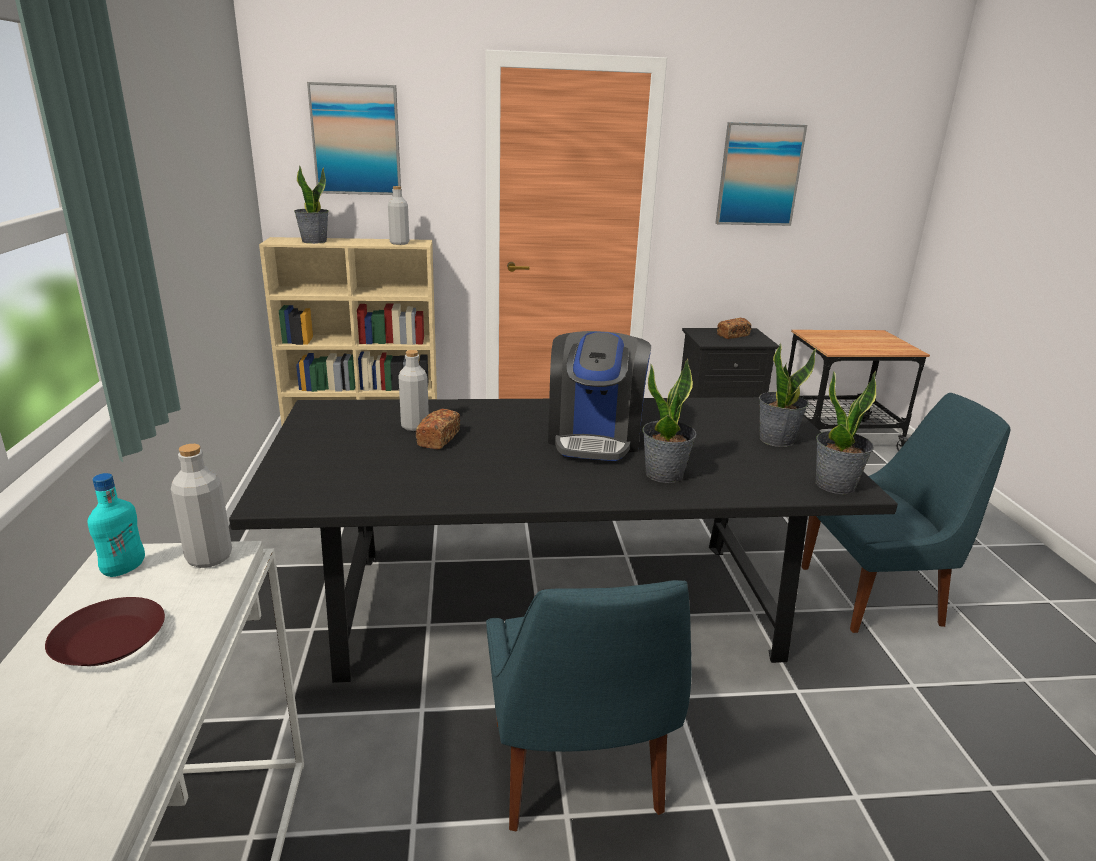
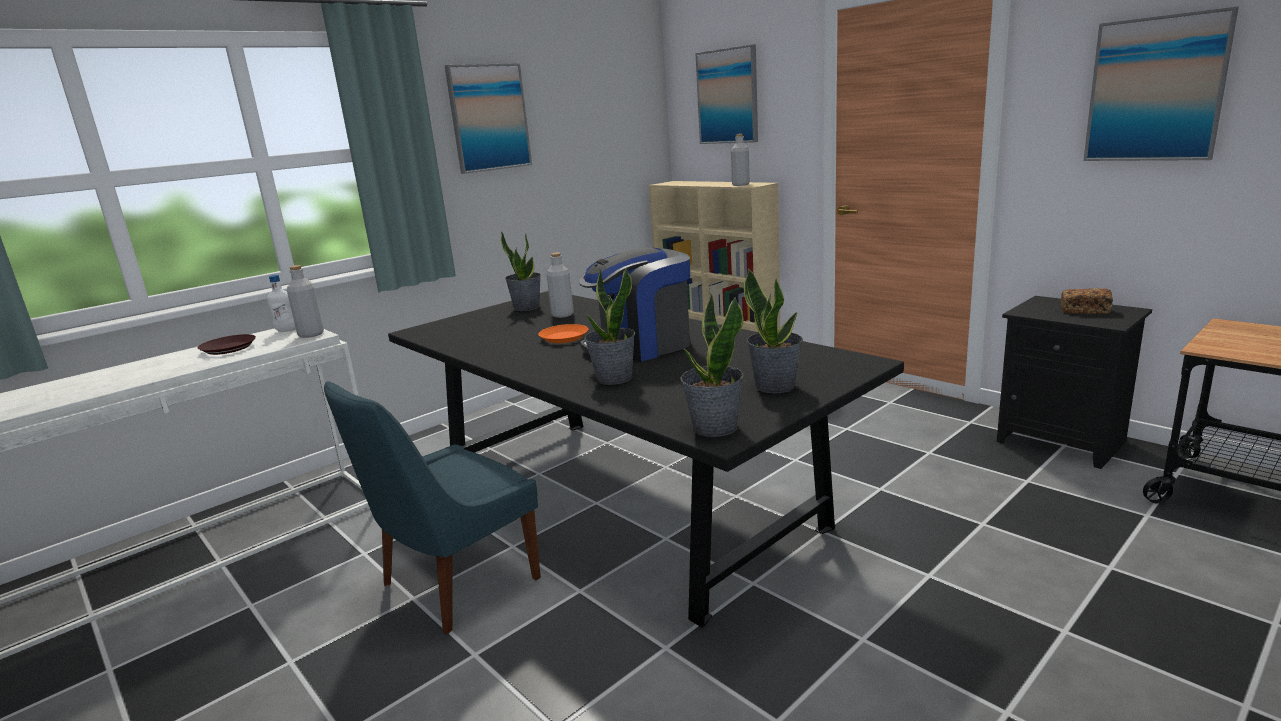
camera: 55 degrees right, 5 degrees down
turquoise bottle [88,473,145,577] -> white bottle [267,275,296,332]
potted plant [294,166,329,244] -> potted plant moved to [501,231,541,311]
bread [416,409,460,449] -> none
blue chair [801,393,1010,633] -> none
none -> picture [445,63,532,174]
none -> orange plate [538,324,588,343]

